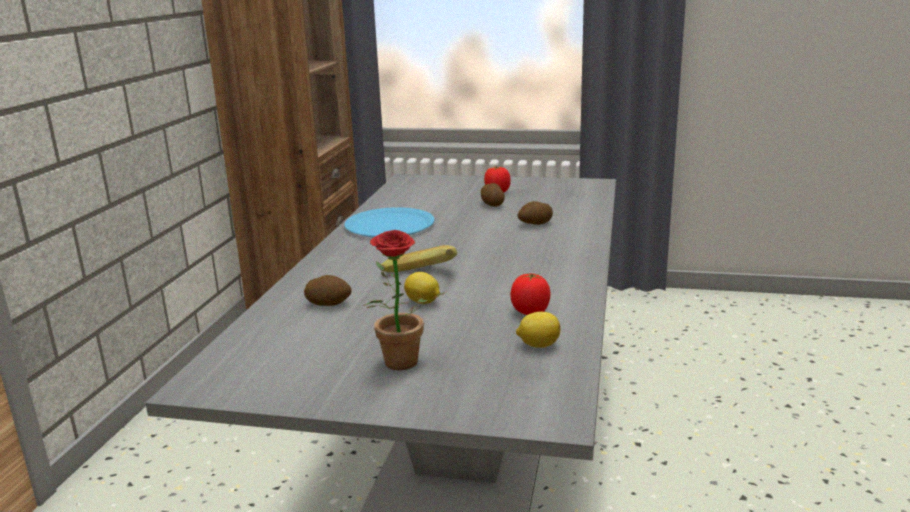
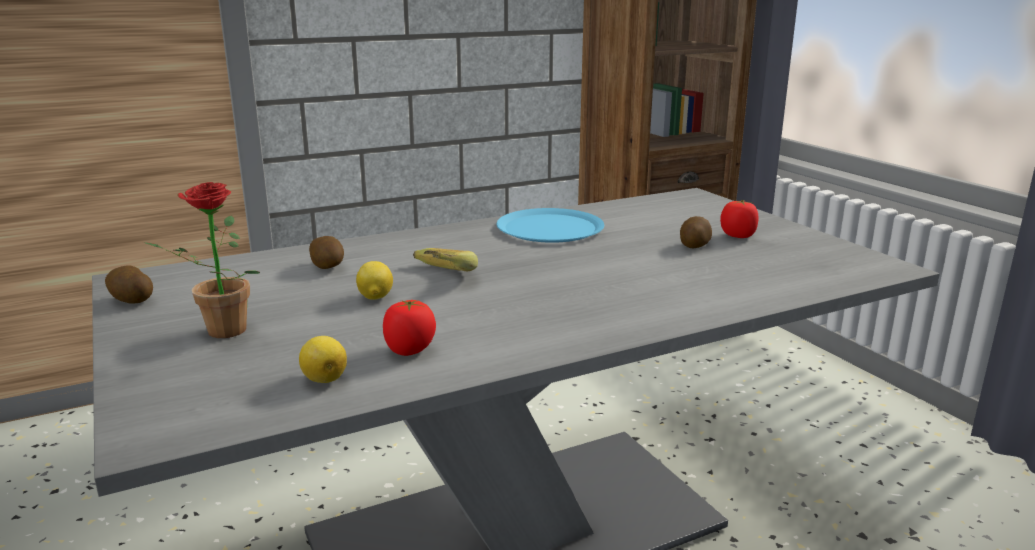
camera: 50 degrees right, 0 degrees up
potato [517,201,553,225] -> potato moved to [105,265,153,304]

